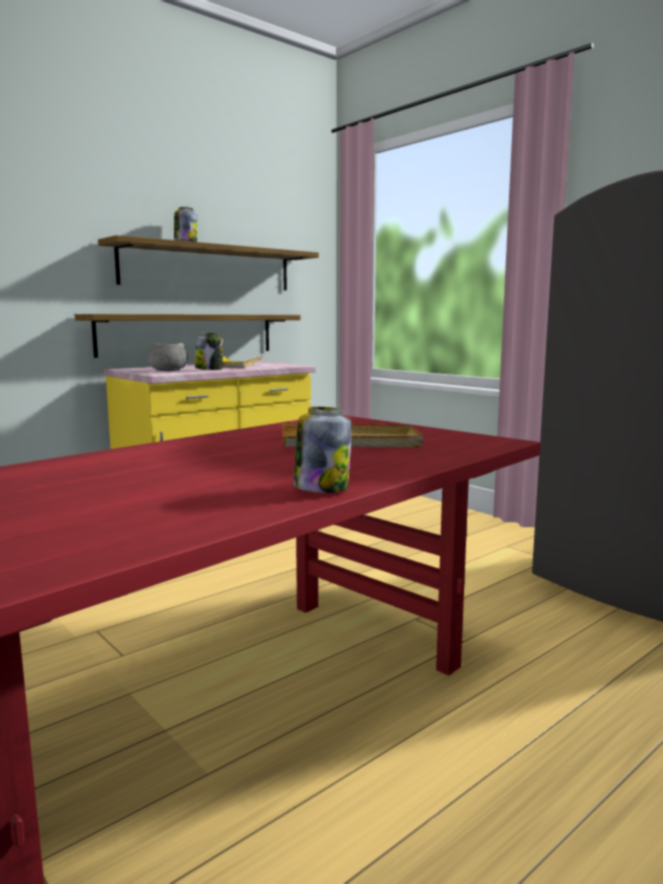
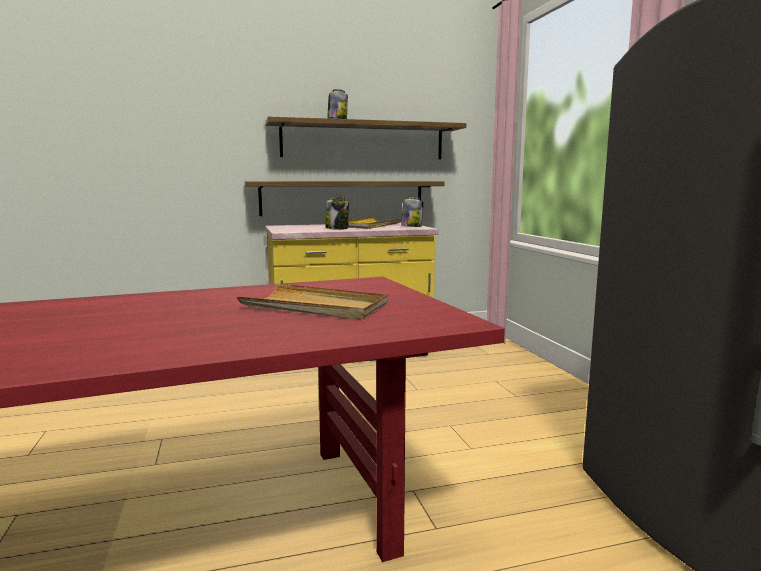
camera: 25 degrees right, 0 degrees up
grey bowl [147,343,188,371] -> none
jar [294,407,352,493] -> jar moved to [401,197,423,227]

